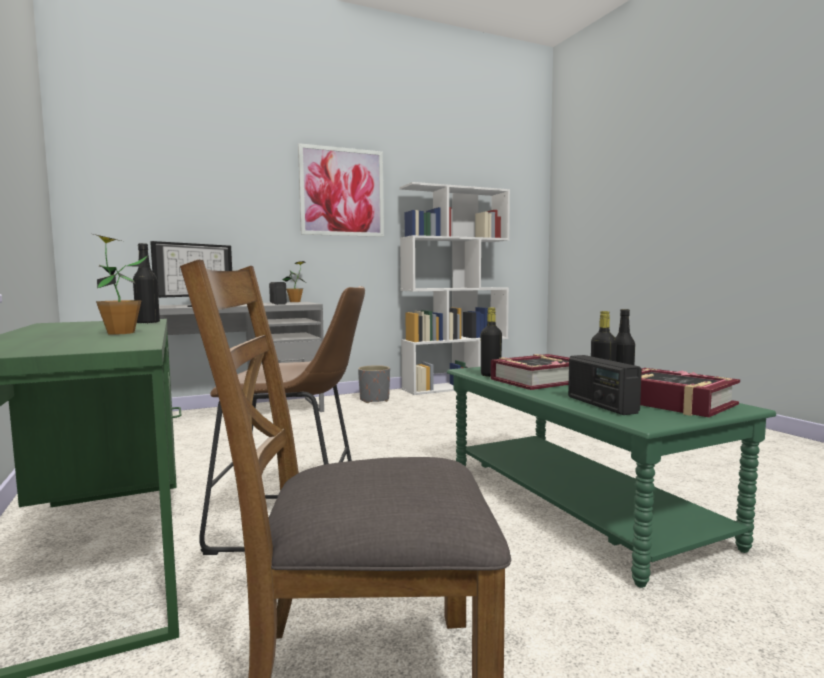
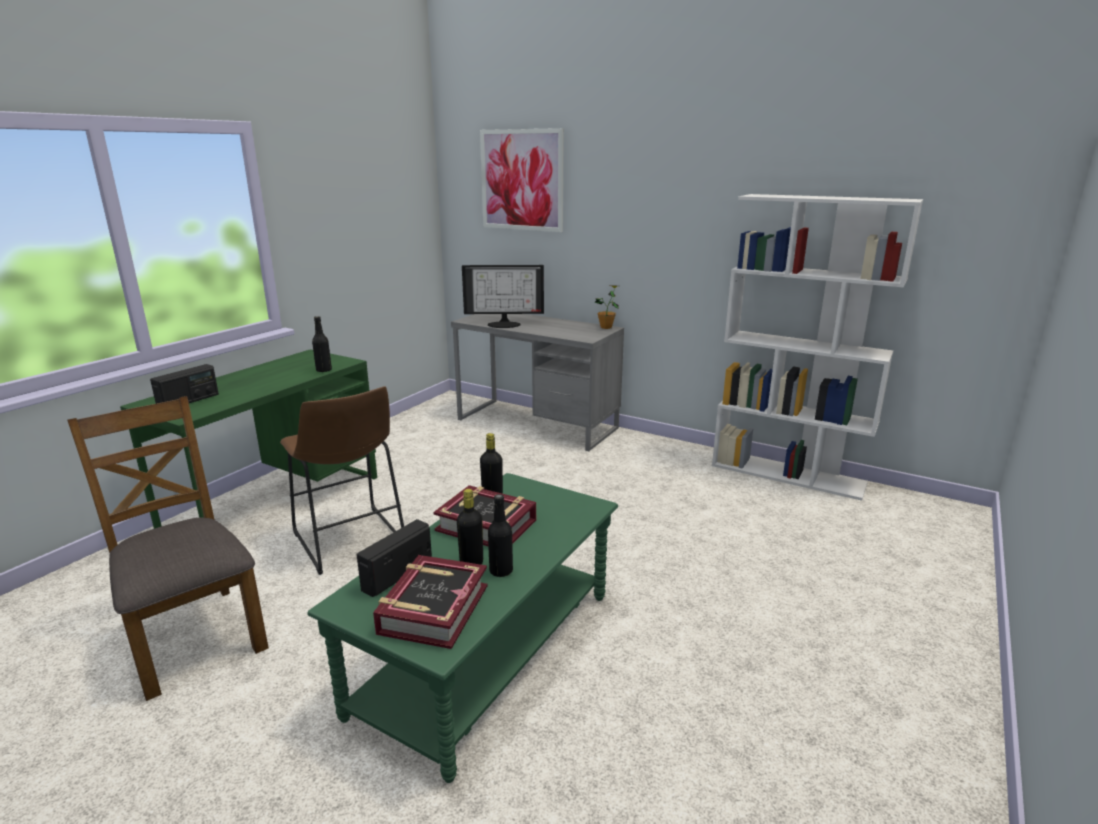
camera: 55 degrees right, 15 degrees up
potted plant [93,234,148,335] -> none
radio [269,282,287,305] -> radio moved to [150,364,219,404]
picture [298,143,384,237] -> picture moved to [480,128,564,232]
grey planter [358,365,390,403] -> none

